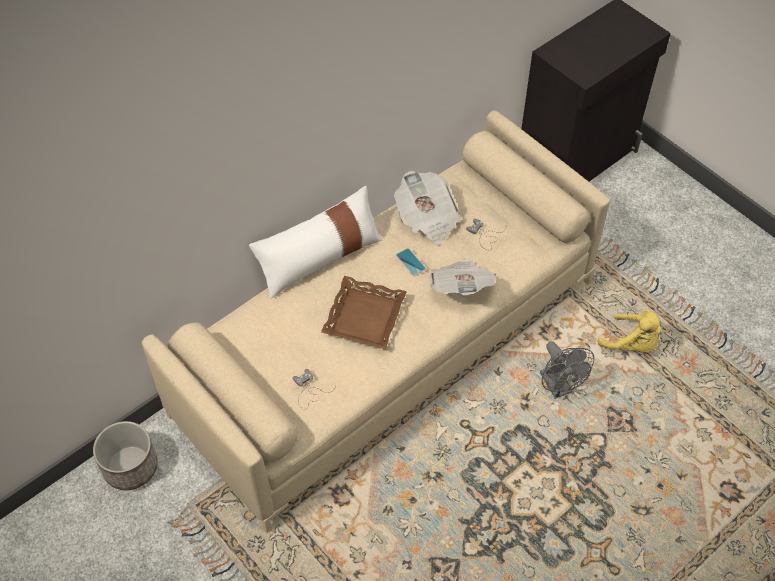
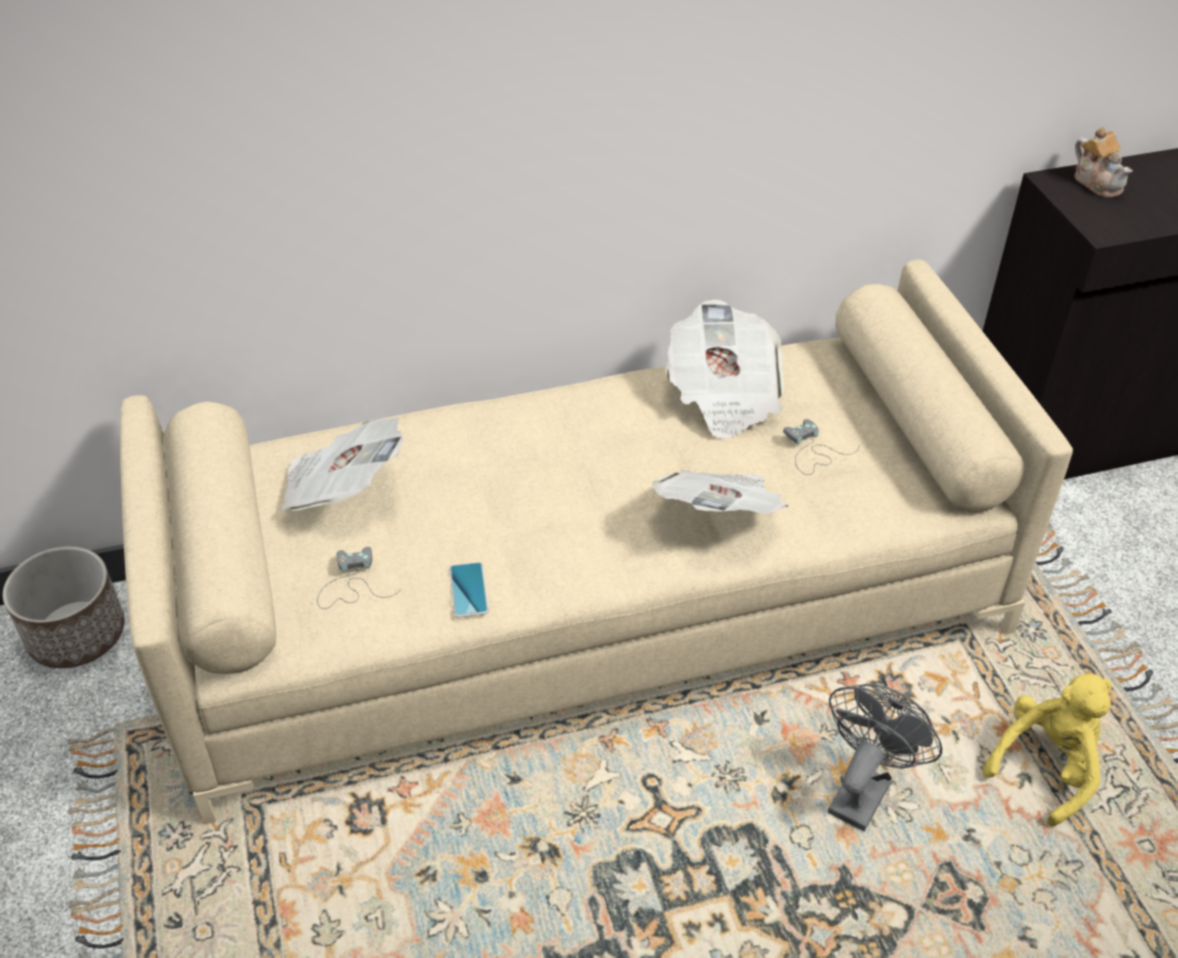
camera: 25 degrees right, 10 degrees down
white pillow [249,186,382,299] -> none
brown tray [321,276,407,349] -> none
phone [396,248,426,276] -> phone moved to [449,562,489,618]
grey fan [540,341,594,399] -> grey fan turned 150 degrees counterclockwise [828,683,942,831]
yellow plush toy [598,309,661,353] -> yellow plush toy turned 105 degrees counterclockwise [983,674,1112,827]
none -> newspaper [280,417,403,511]
none -> teapot [1074,127,1133,198]

